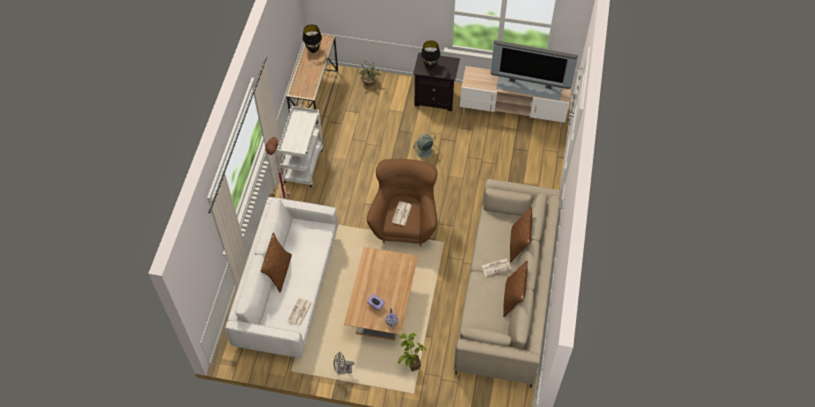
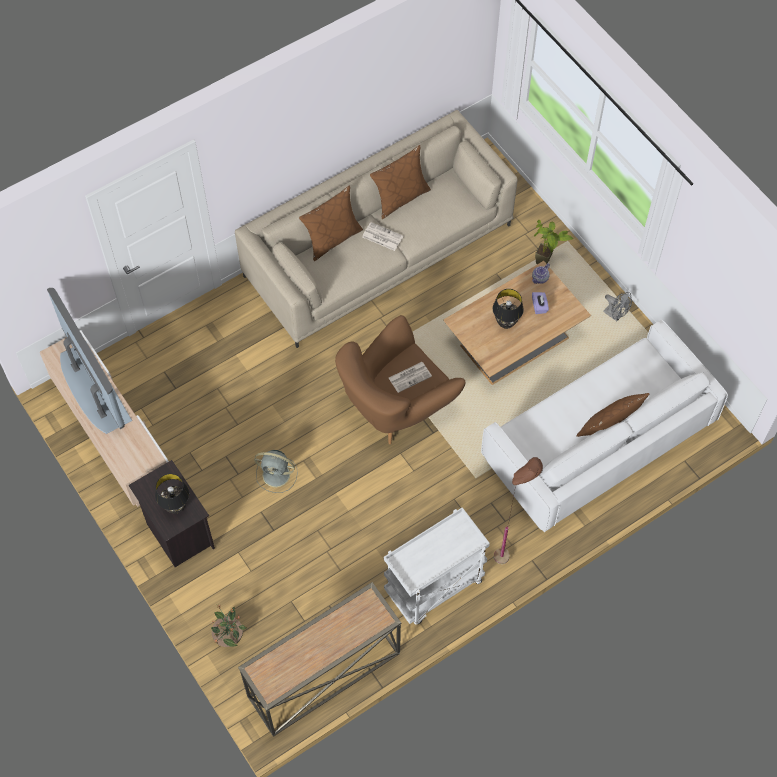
camera: 135 degrees left, 5 degrees up
newspaper [288,298,312,326] -> none
black table lamp [303,24,322,53] -> black table lamp moved to [493,289,524,329]

